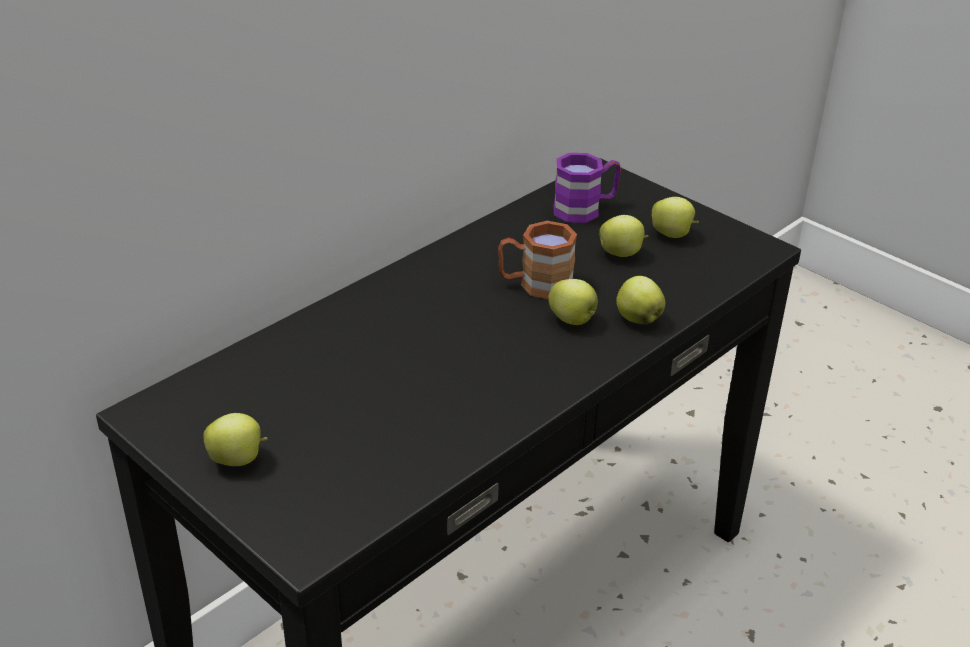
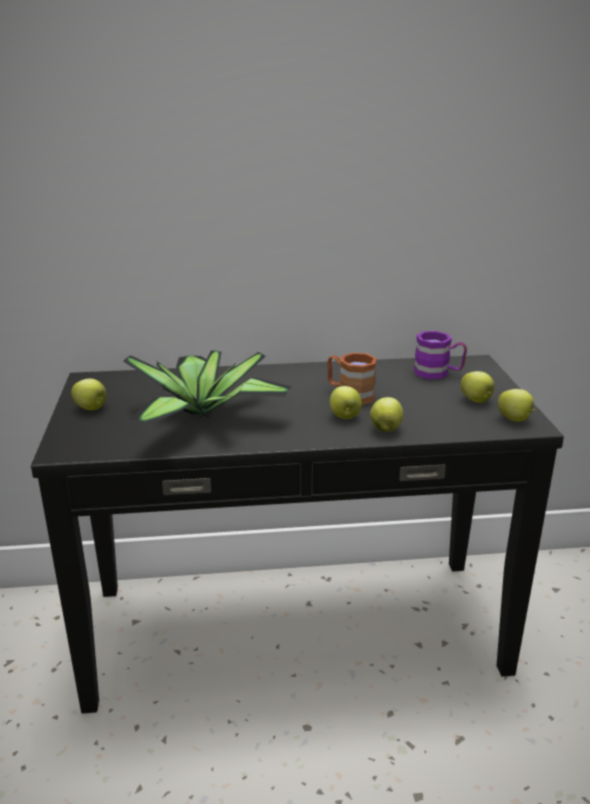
camera: 40 degrees right, 10 degrees down
apple [599,215,648,257] -> apple moved to [498,389,536,422]
none -> potted plant [123,351,292,424]

